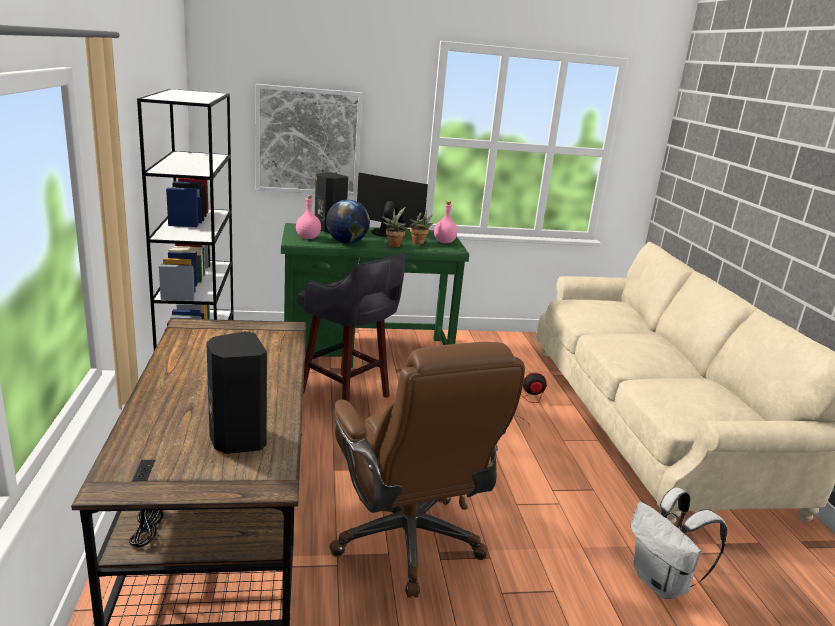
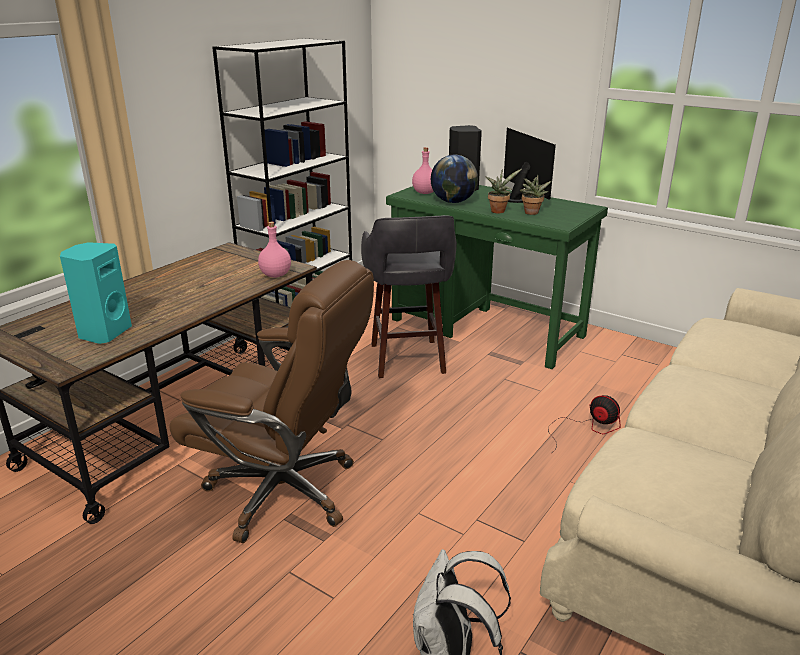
camera: 45 degrees right, 5 degrees up
black speaker [206,331,267,454] -> turquoise speaker [60,242,132,344]
picture [255,84,362,196] -> none
brown office chair [329,342,525,598] -> brown office chair turned 90 degrees counterclockwise [170,260,374,543]
pink bottle [434,201,457,243] -> pink bottle moved to [258,222,291,278]

